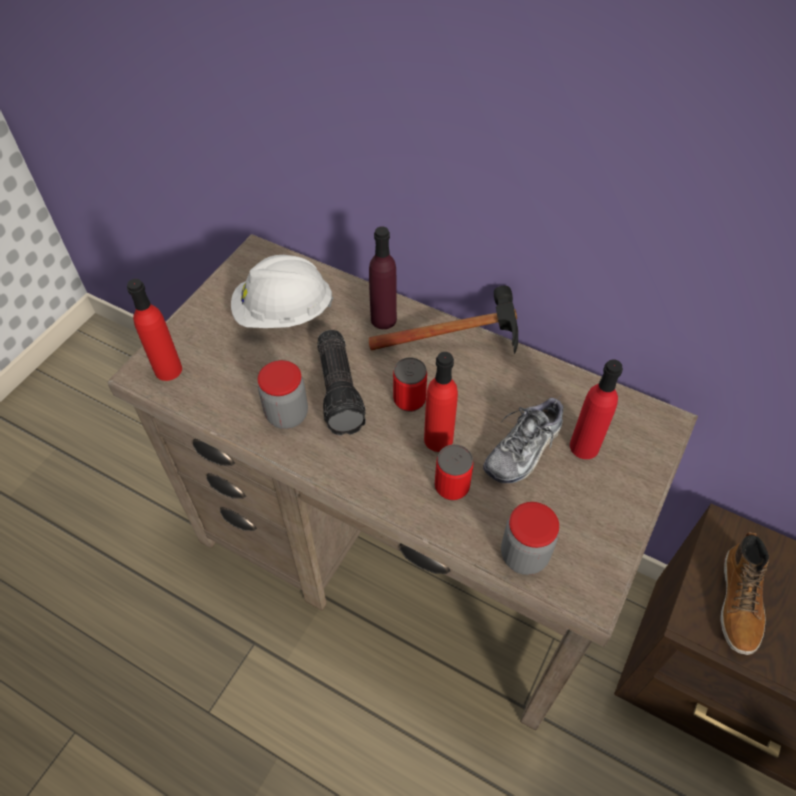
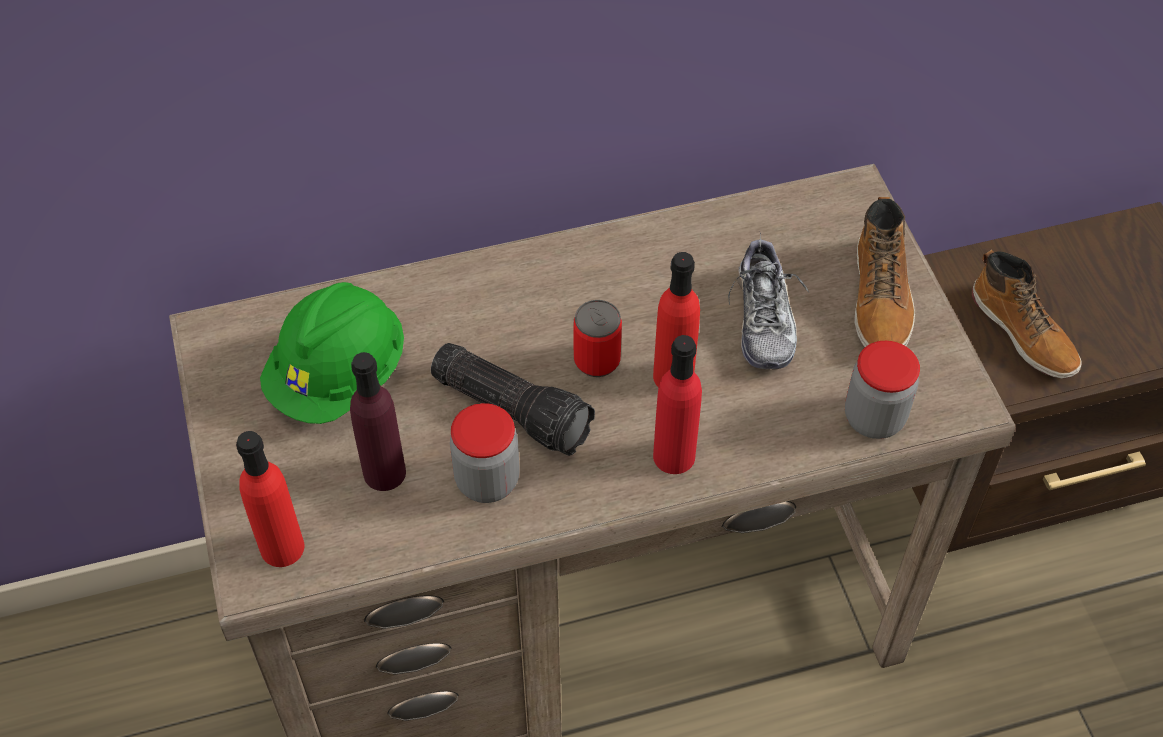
camera: 45 degrees left, 0 degrees up
white hard hat [231,255,333,328] -> green hard hat [260,282,404,424]
purple bottle [369,226,397,329] -> purple bottle moved to [350,352,406,491]
hammer [369,286,518,354] -> none
can [435,444,473,500] -> none
red bottle [570,359,623,459] -> red bottle moved to [653,335,702,474]
none -> boot [855,197,915,347]

